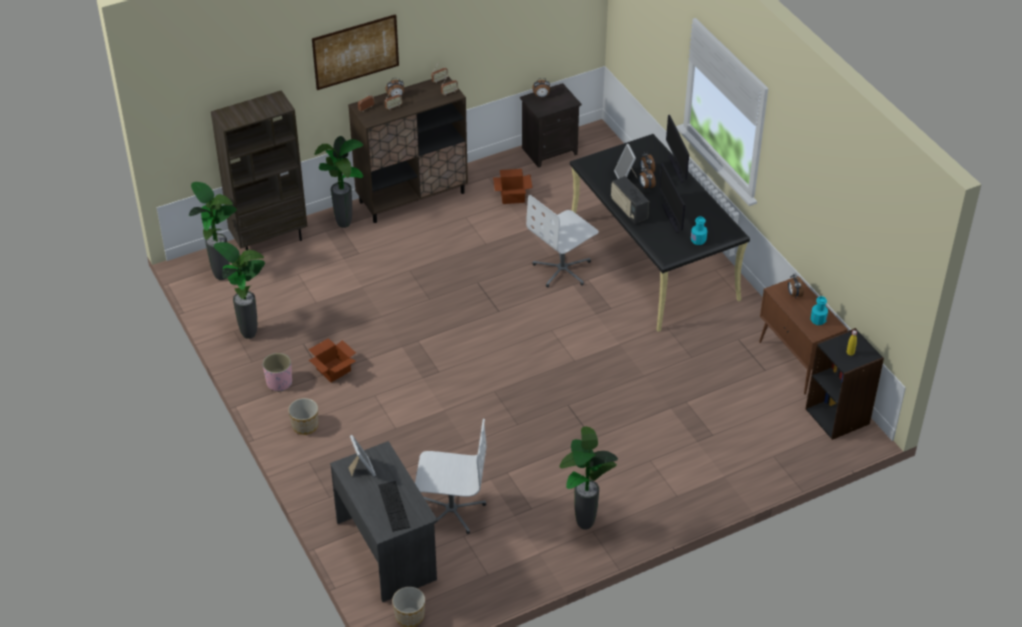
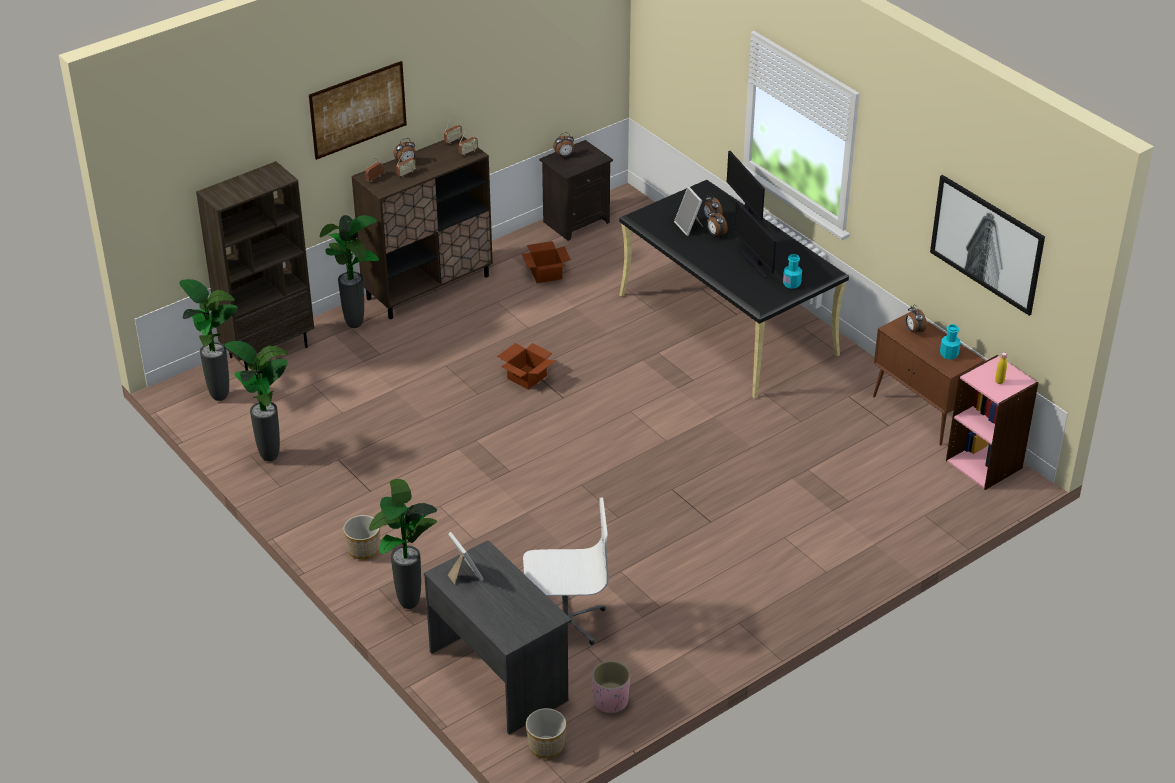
camera: 10 degrees left, 5 degrees down
pink planter [263,353,292,392] -> pink planter moved to [592,661,630,714]
cardboard box [308,338,356,382] -> cardboard box moved to [497,343,556,390]
keyboard [378,481,410,532] -> none
white office chair [526,195,599,287] -> none
potted plant [559,426,618,530] -> potted plant moved to [369,479,437,609]
radio [611,176,649,224] -> none
black bookcase [806,328,884,440] -> pink bookcase [946,355,1038,490]
none -> picture [930,175,1045,316]

